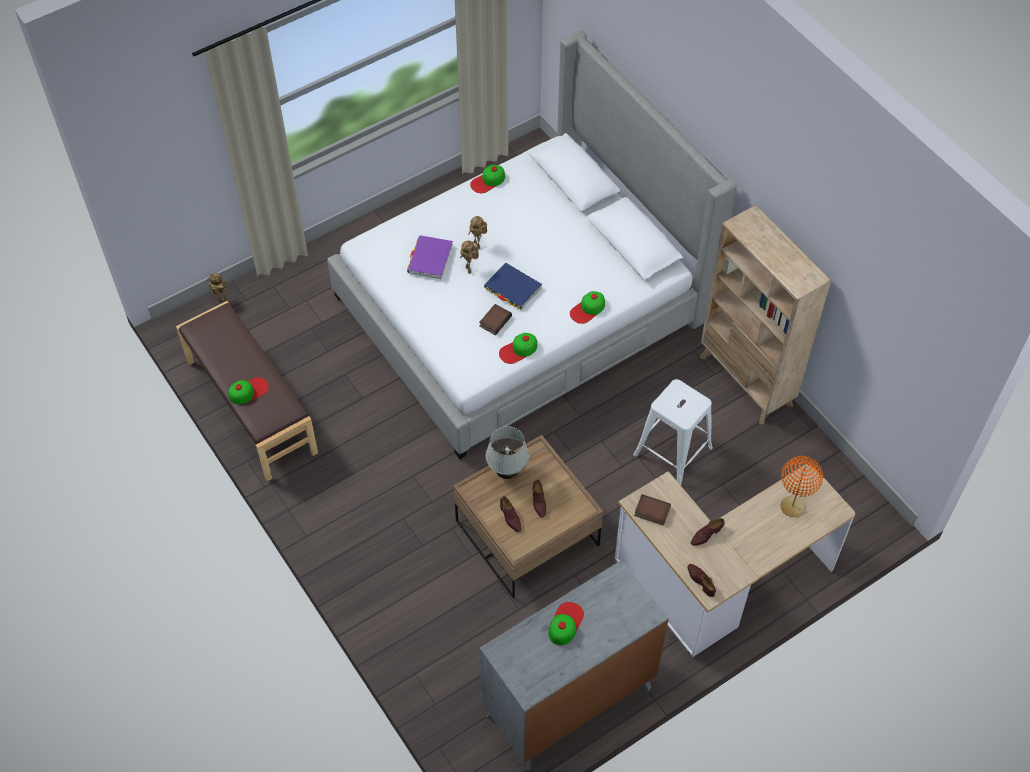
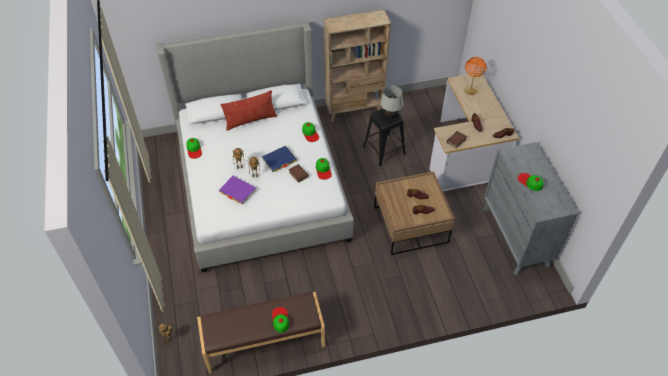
camera: 70 degrees left, 5 degrees down
white table lamp [486,426,529,479] -> white table lamp moved to [380,86,404,118]
white stool [633,379,713,485] -> black stool [363,109,406,167]
none -> pillow [221,90,277,131]

